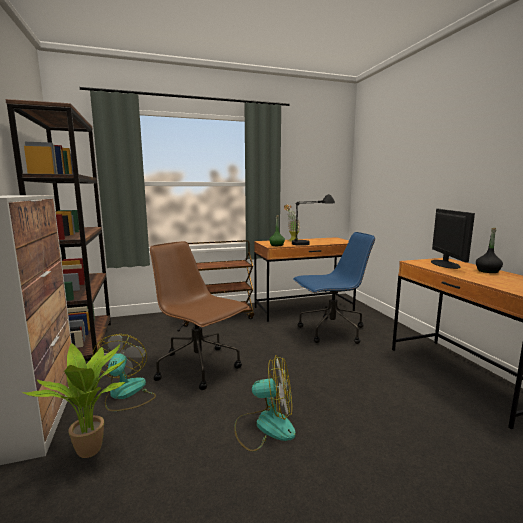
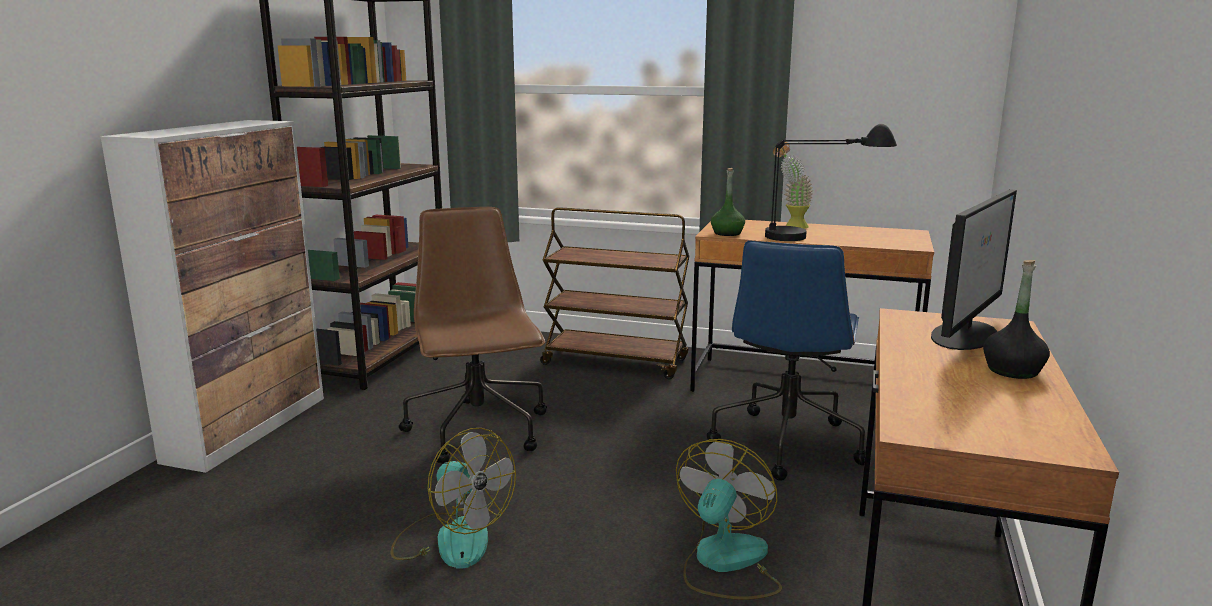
camera: 35 degrees right, 5 degrees up
potted plant [22,343,126,458] -> none
fan [93,334,156,411] -> fan moved to [676,439,782,600]
blue office chair [293,232,375,344] -> blue office chair turned 90 degrees clockwise [707,240,865,481]

